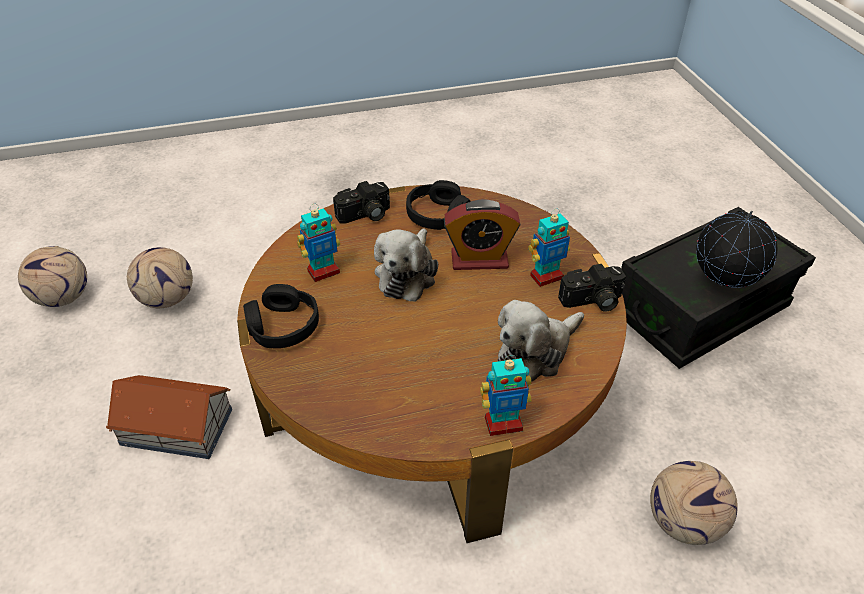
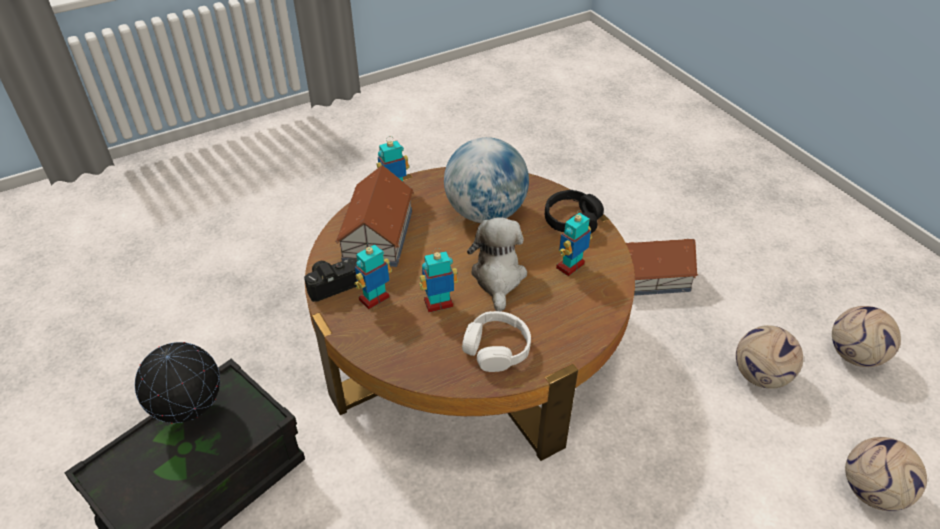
camera: 165 degrees right, 0 degrees up
camera [333,181,390,224] -> none
black headphones [406,180,471,230] -> white headphones [462,311,531,372]
alarm clock [444,199,521,270] -> toy robot [419,248,458,312]
plush toy [497,300,584,381] -> toy house [335,165,414,267]
football [650,461,738,545] -> football moved to [845,437,927,511]
none -> globe [444,137,529,223]

